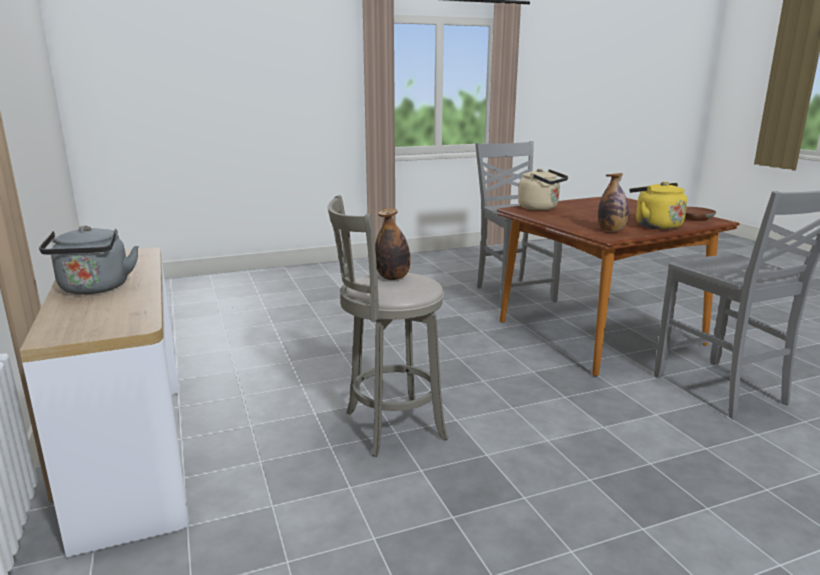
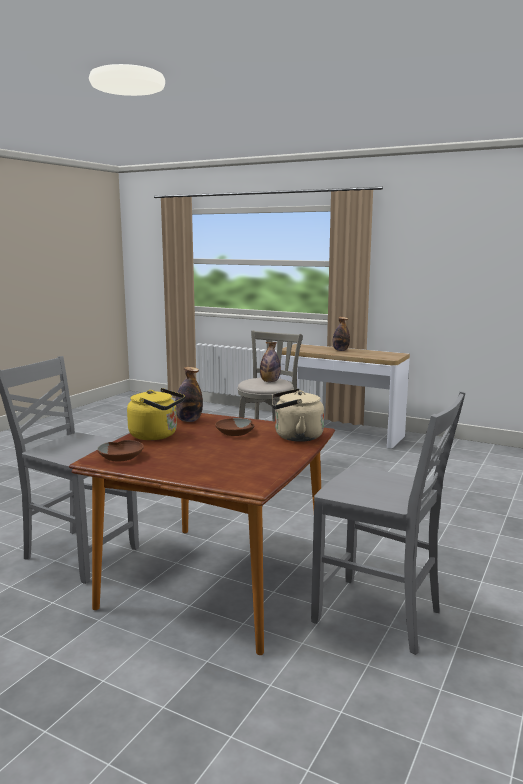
camera: 140 degrees right, 5 degrees down
grey kettle [39,225,139,295] -> bottle [333,317,350,351]
none -> brown bowl [215,418,255,436]

